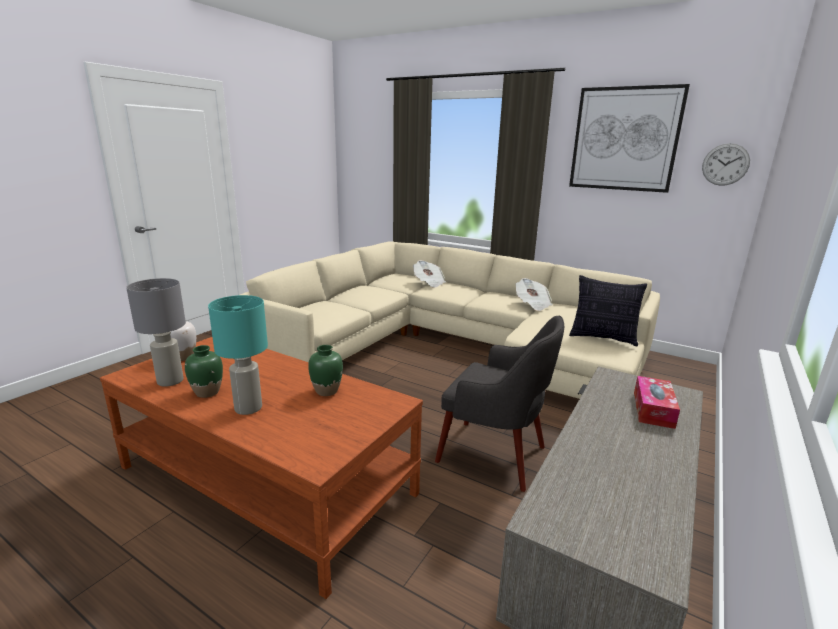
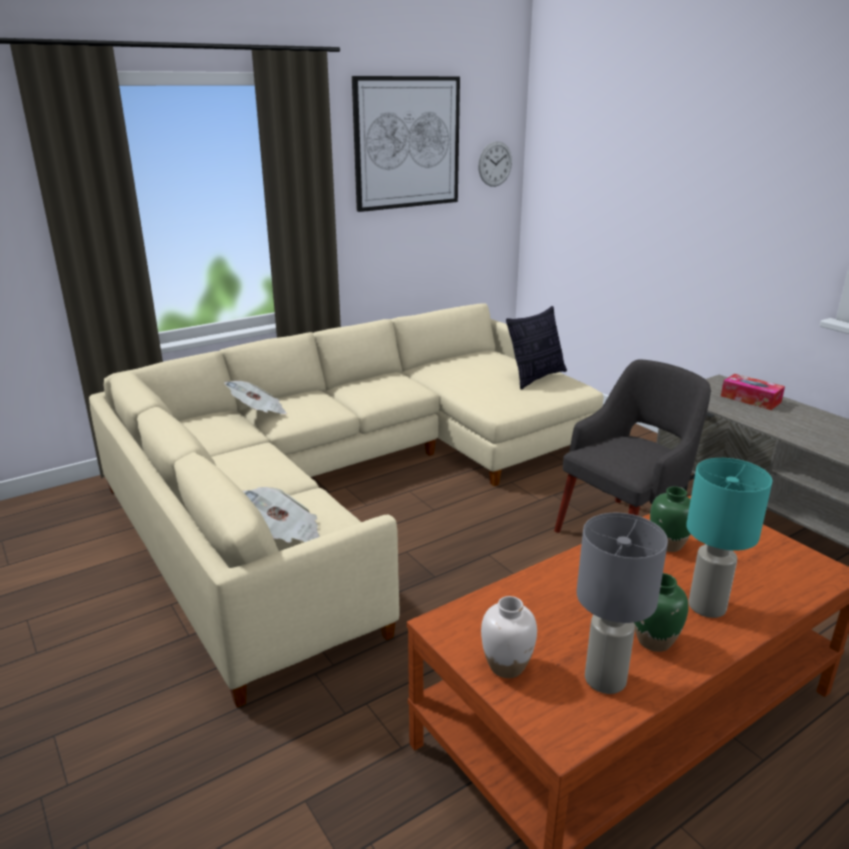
camera: 65 degrees left, 5 degrees up
newspaper [515,278,553,311] -> newspaper moved to [243,487,320,543]

